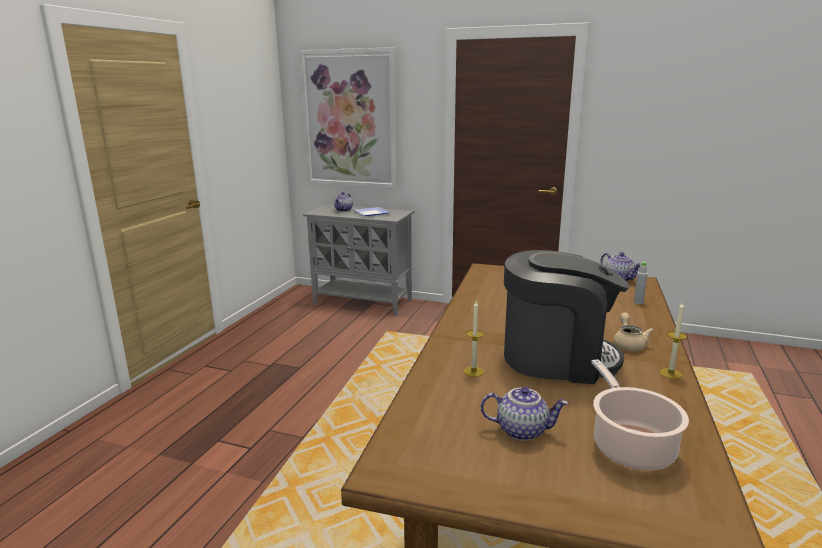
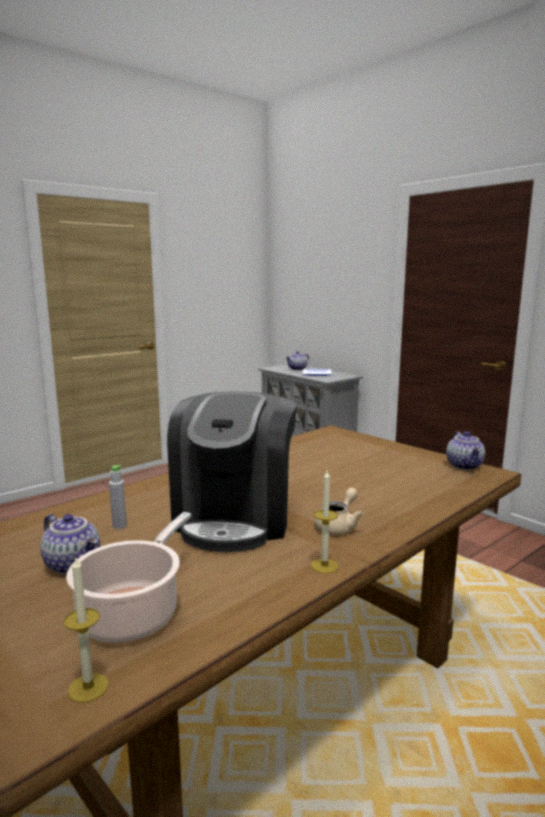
camera: 30 degrees right, 5 degrees down
picture [299,47,397,189] -> none
candle [464,301,484,377] -> candle moved to [64,556,109,703]
coffee machine [504,250,629,384] -> coffee machine turned 60 degrees clockwise [167,391,297,552]
grey bottle [634,261,648,304] -> grey bottle moved to [109,465,127,529]

